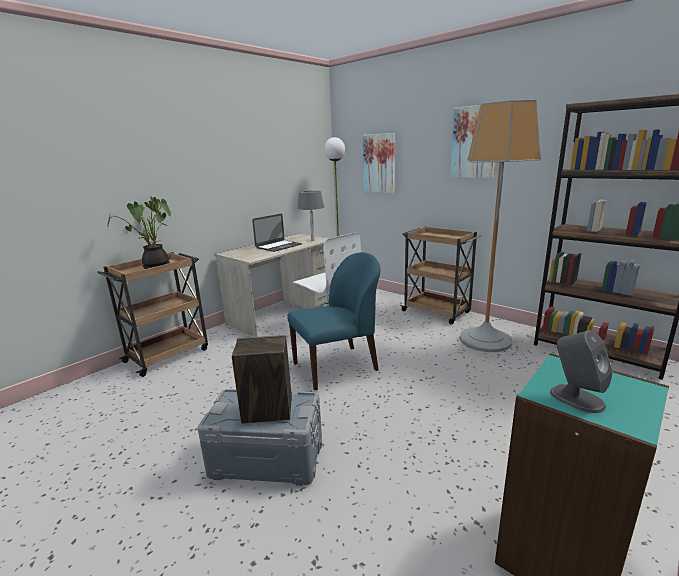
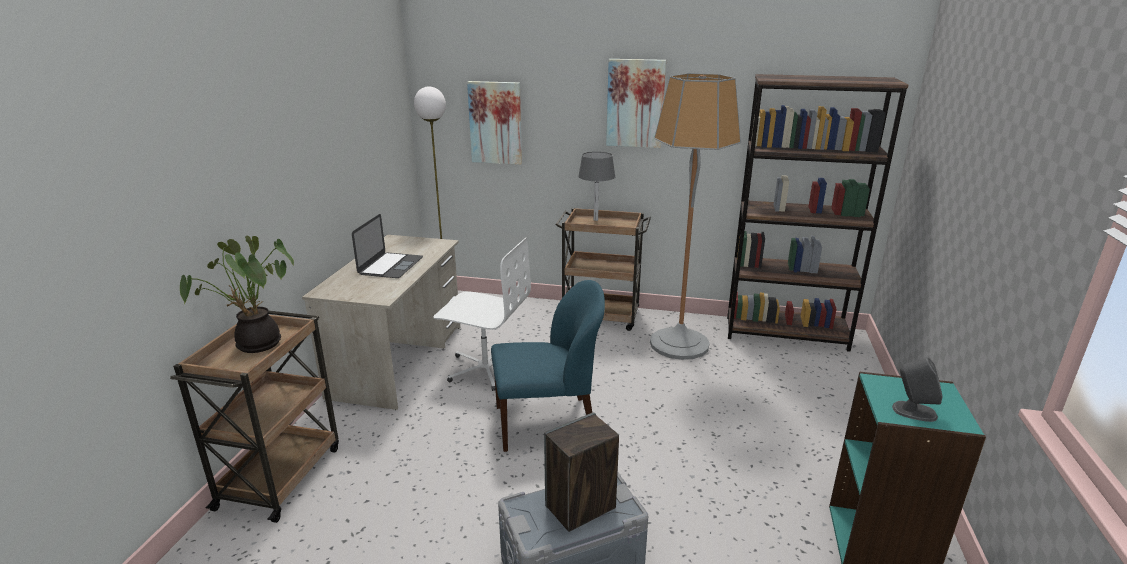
camera: 30 degrees left, 5 degrees up
blue chair [287,252,381,390] -> blue chair turned 45 degrees clockwise [491,280,605,452]
grey table lamp [297,191,324,241] -> grey table lamp moved to [578,152,615,221]

